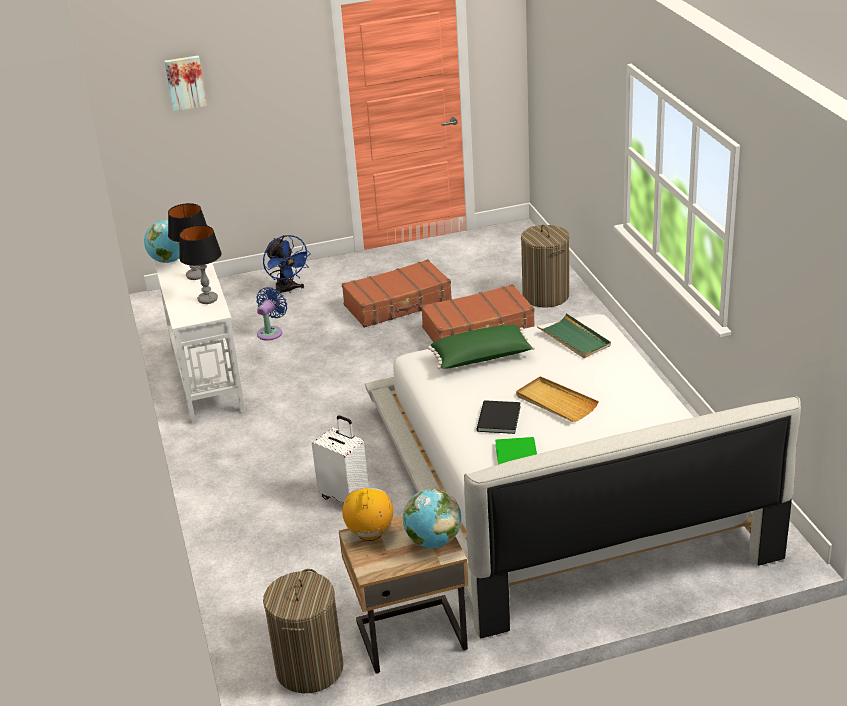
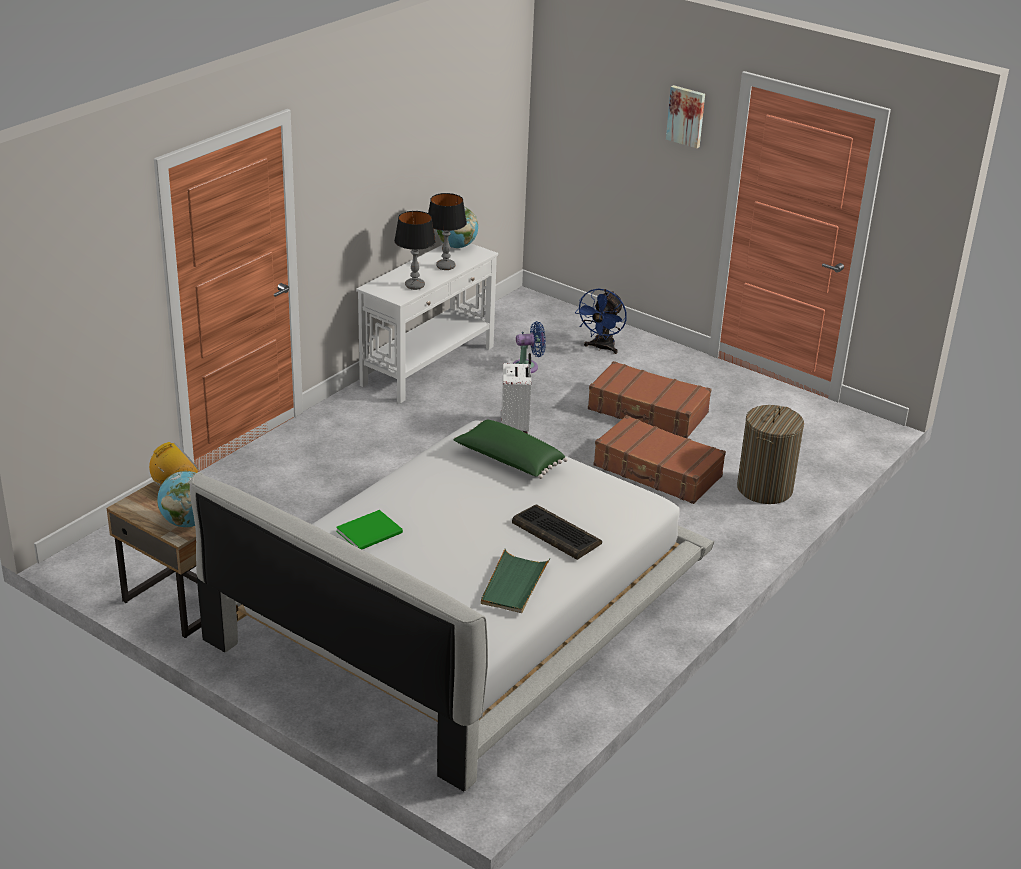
camera: 50 degrees right, 0 degrees up
picture [164,56,207,111] -> picture moved to [666,85,705,148]
laundry basket [263,569,343,693] -> none
white suitcase [312,415,369,503] -> white suitcase moved to [501,353,531,434]
black book [477,400,521,434] -> none
beige tray [516,376,599,422] -> none
green tray [537,313,611,358] -> green tray moved to [481,549,550,613]
none -> keyboard [512,505,602,560]

